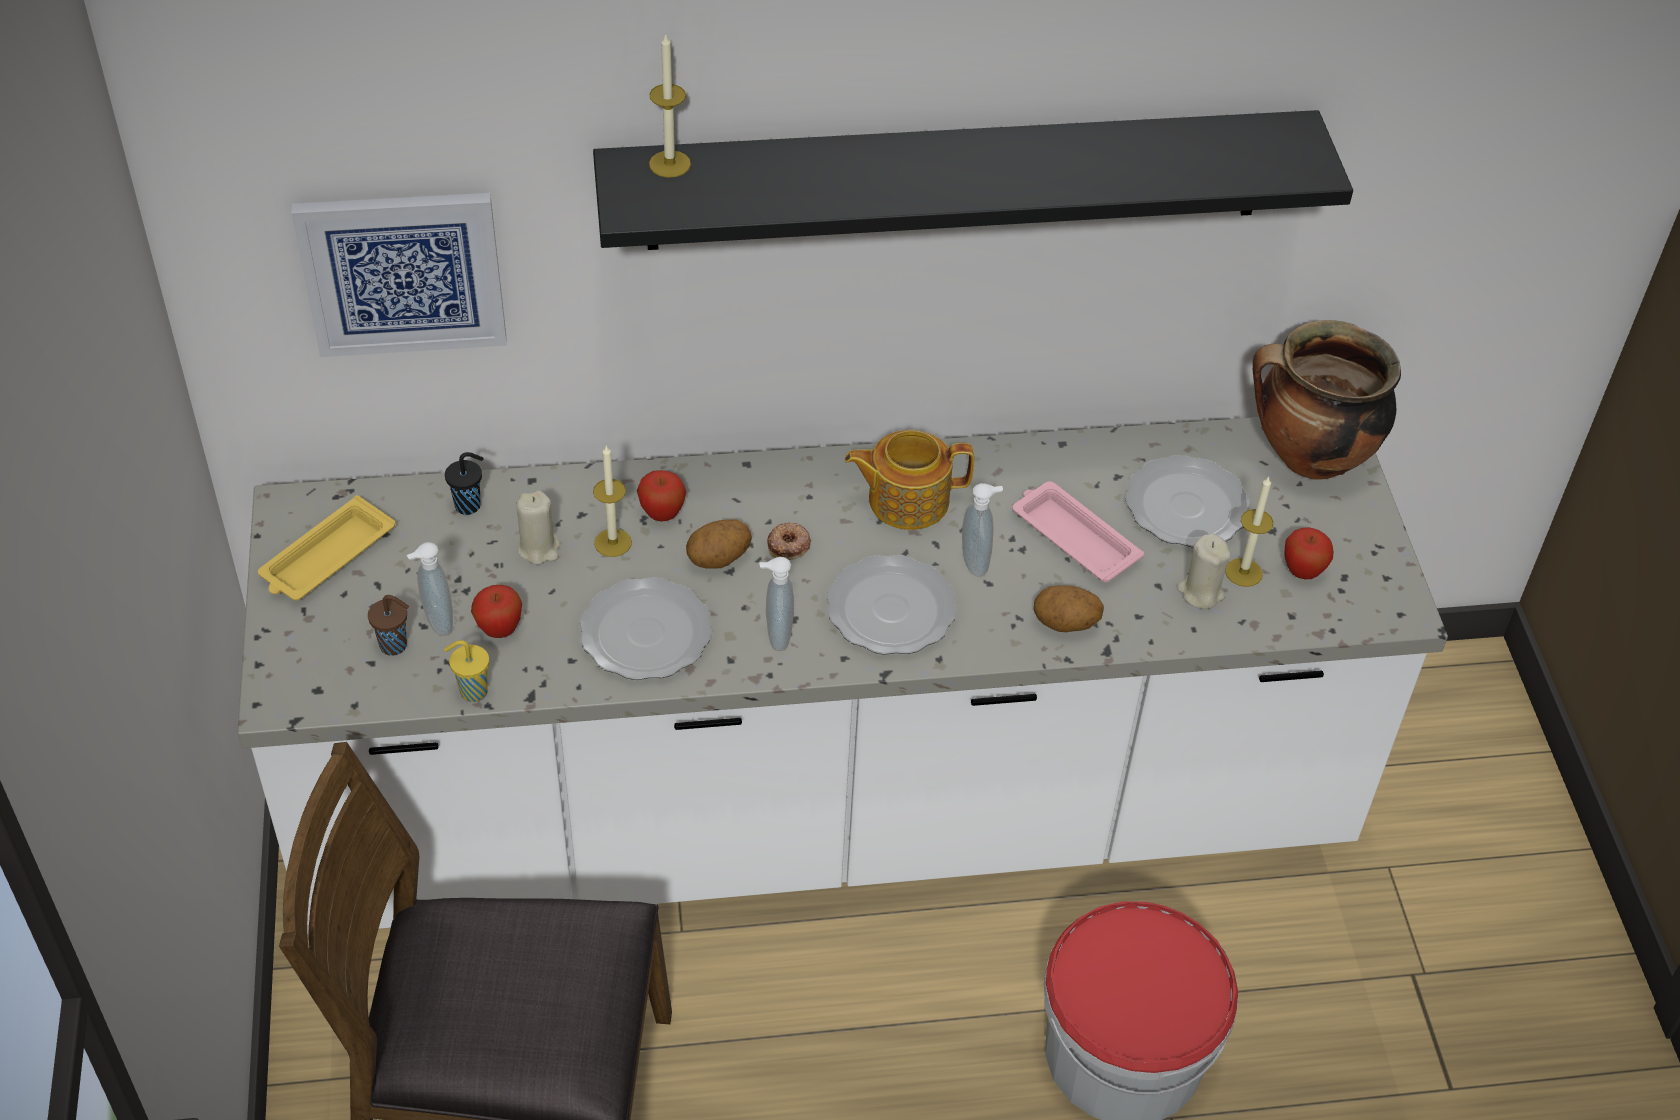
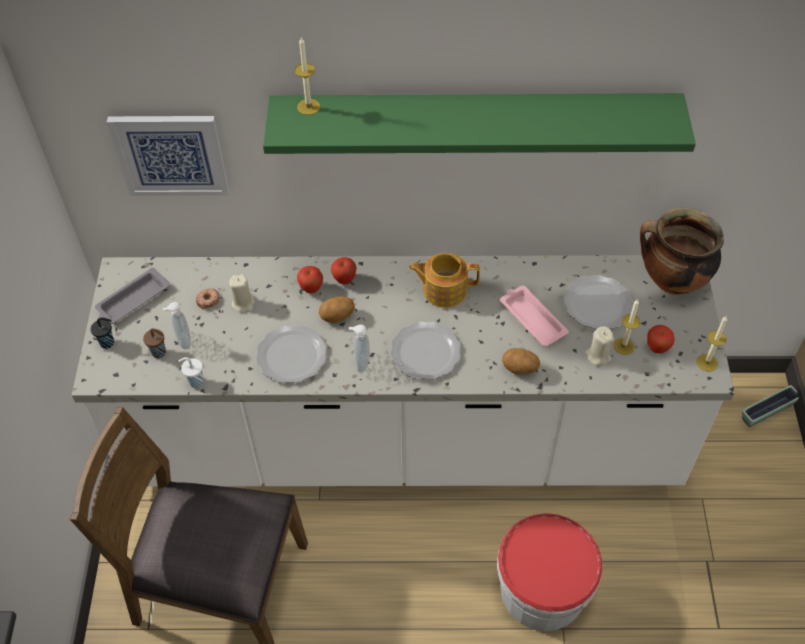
camera: 10 degrees right, 5 degrees up
yellow tray [258,495,396,601] -> grey tray [95,267,170,324]
yellow cup [444,640,489,702] -> white cup [178,357,204,388]
black cup [445,452,484,515] -> black cup moved to [91,317,114,349]
apple [471,585,522,638] -> apple moved to [331,257,357,284]
black shelf [593,110,1353,250] -> green shelf [263,93,696,154]
candle [593,445,632,557] -> candle moved to [697,316,727,371]
donut [767,522,811,560] -> donut moved to [196,288,220,309]
soap dispenser [962,483,1003,577] -> none
none -> planter [742,385,799,427]

